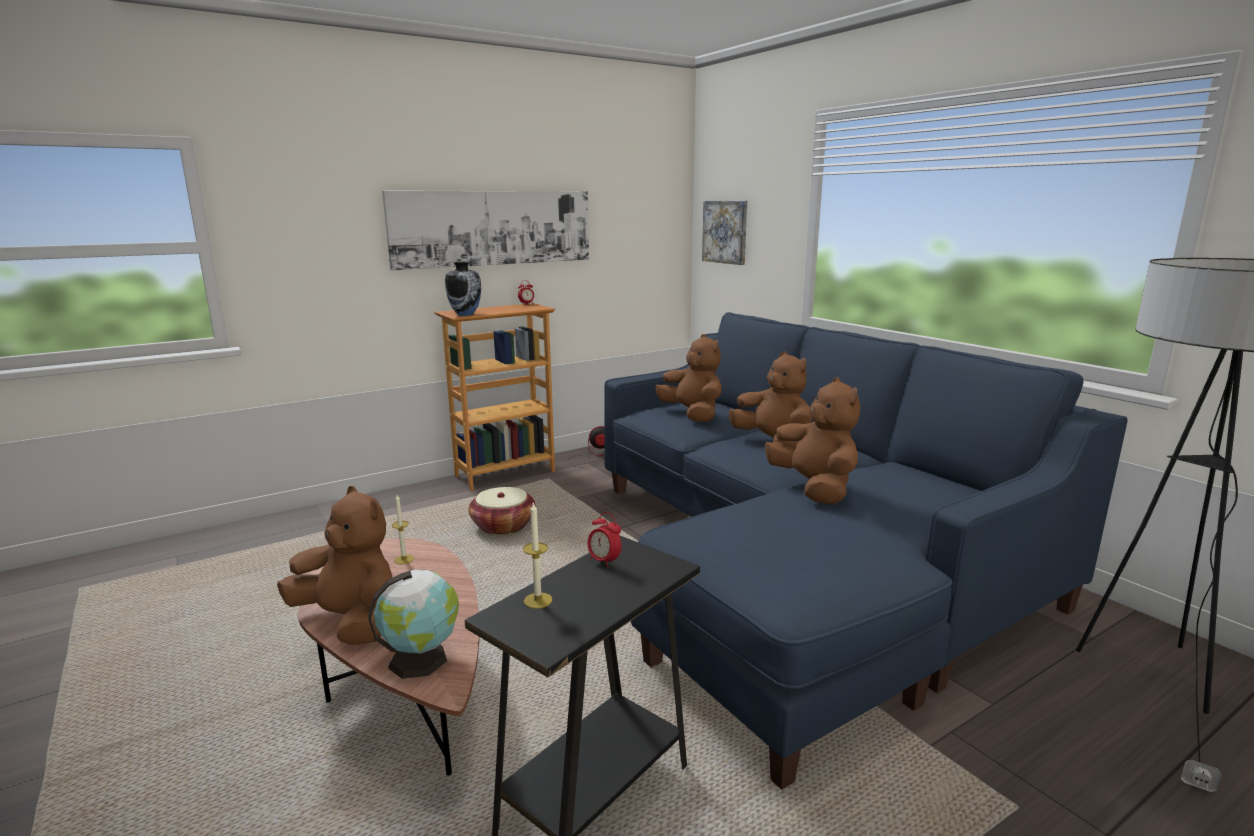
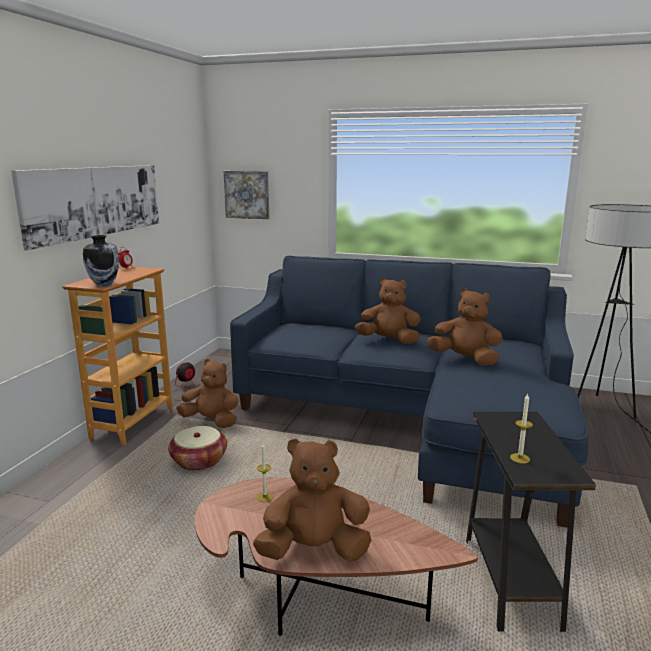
camera: 40 degrees left, 0 degrees up
globe [368,570,459,679] -> none
alarm clock [588,512,622,568] -> none
brown plush toy [655,334,722,422] -> brown plush toy moved to [176,359,238,428]

